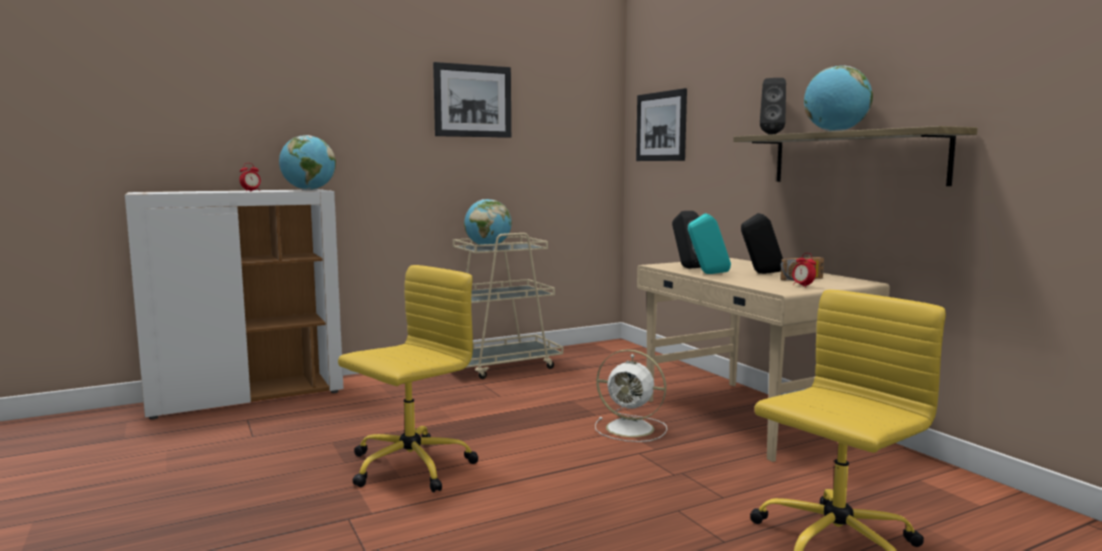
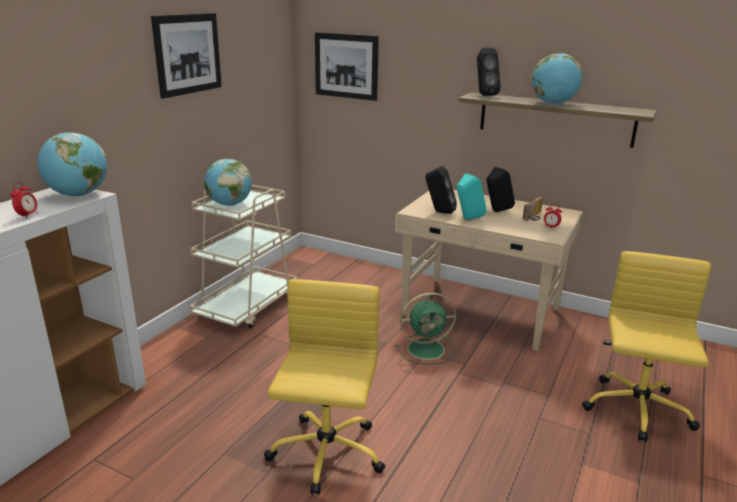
camera: 35 degrees left, 15 degrees up
white fan [595,349,667,442] -> green fan [395,292,456,365]

